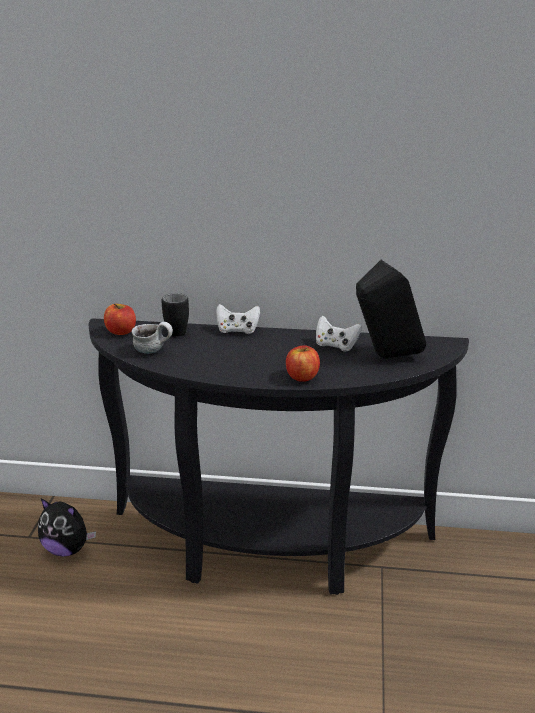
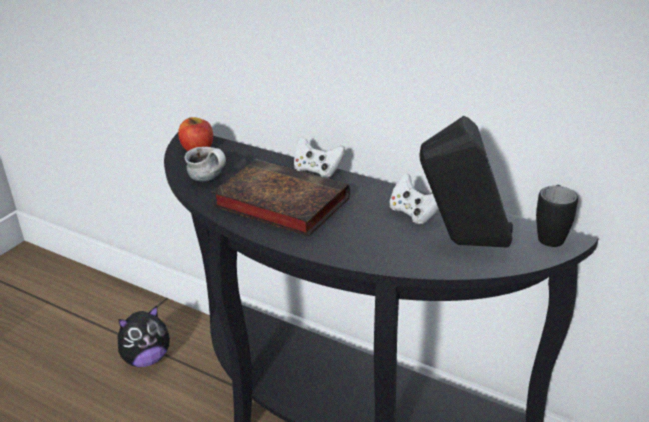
camera: 25 degrees right, 5 degrees up
plush toy [38,498,96,557] -> plush toy turned 75 degrees counterclockwise [118,306,170,367]
black mug [162,293,189,337] -> black mug moved to [536,185,578,247]
apple [286,345,320,382] -> none
none -> book [211,159,350,237]

